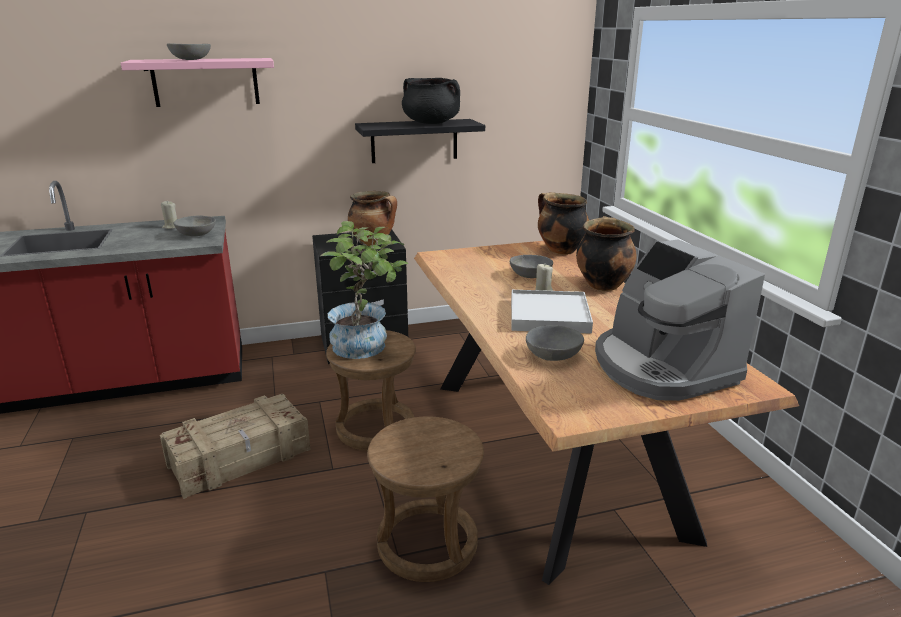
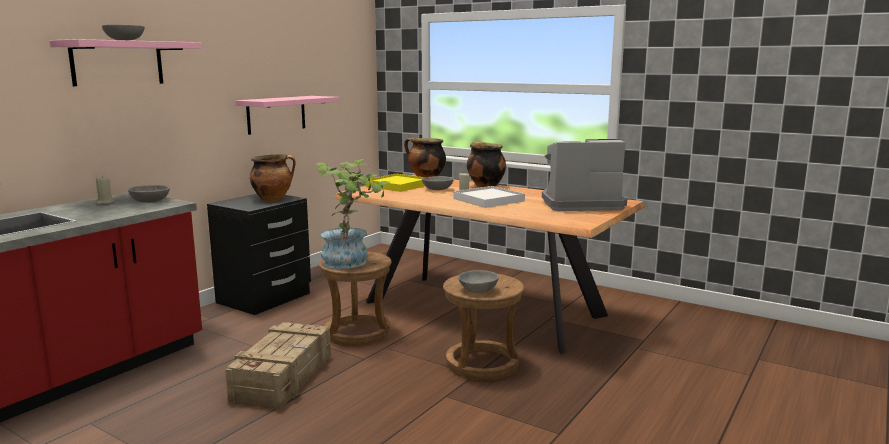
camera: 40 degrees left, 10 degrees down
black shelf [355,119,485,163] -> pink shelf [235,96,339,135]
black cooking pot [402,78,460,124] -> none
grey bowl [526,325,584,361] -> grey bowl moved to [458,270,499,293]
coffee machine [595,239,765,401] -> coffee machine turned 150 degrees clockwise [542,139,627,211]
none -> yellow tray [366,173,425,192]

